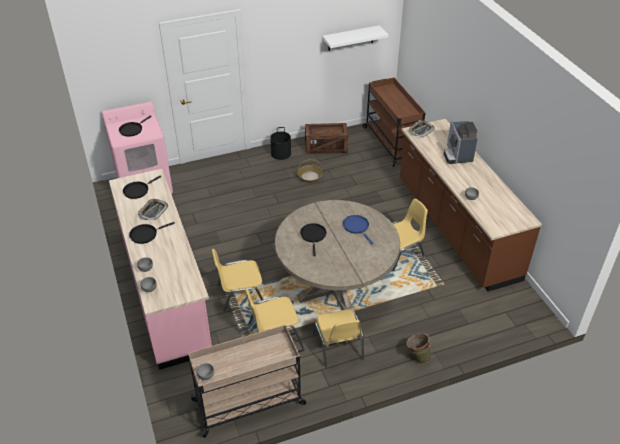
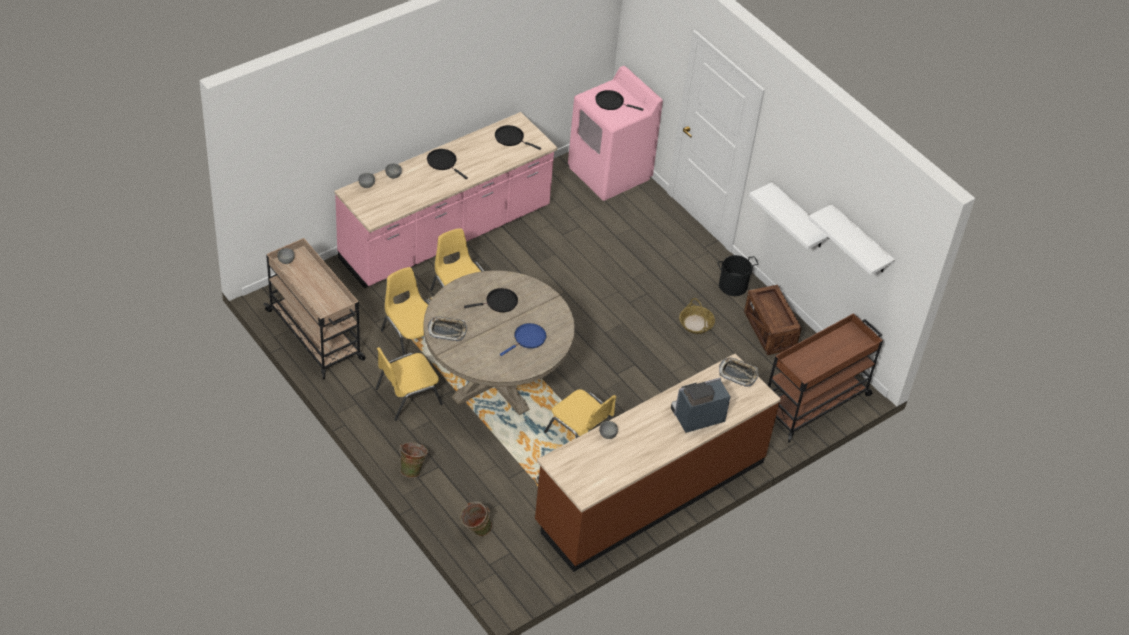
camera: 70 degrees right, 5 degrees up
tray [138,199,168,220] -> tray moved to [427,317,467,341]
none -> green bucket [460,502,492,536]
none -> white shelf [749,182,829,250]

